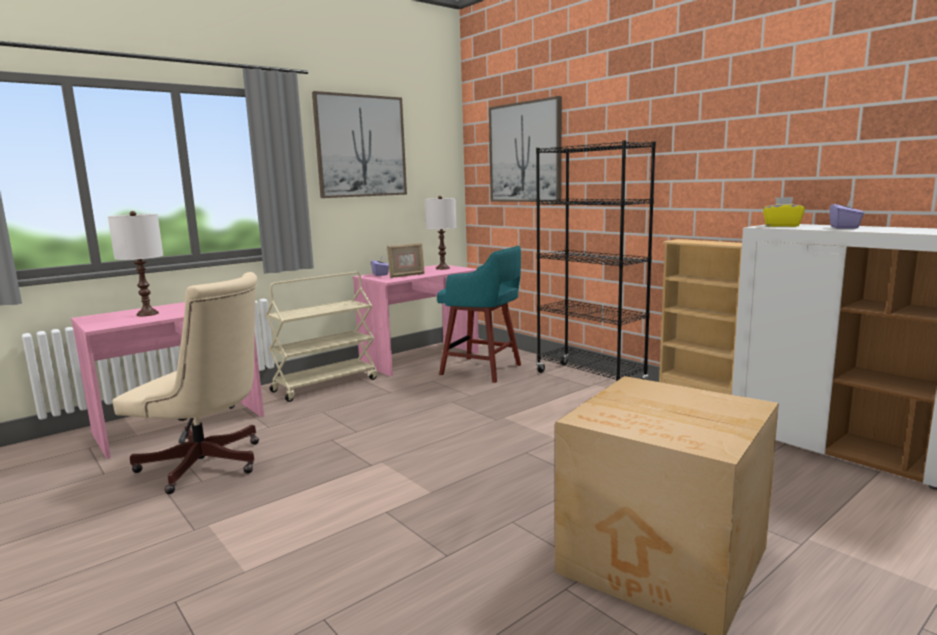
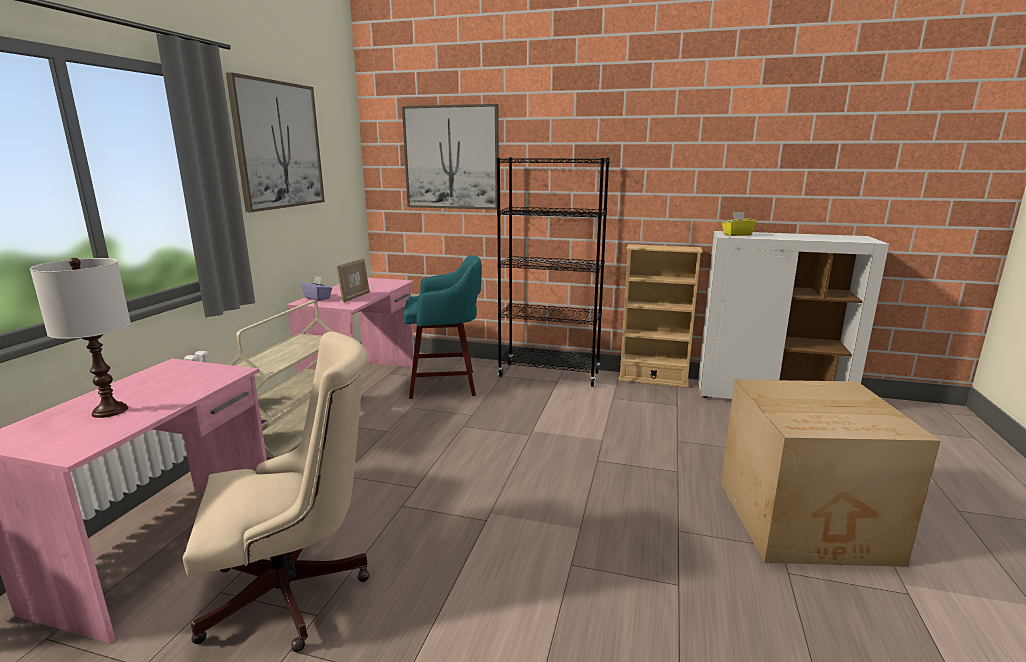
camera: 35 degrees left, 5 degrees up
white table lamp [425,196,457,270] -> none
purple tissue box [830,197,864,229] -> none

